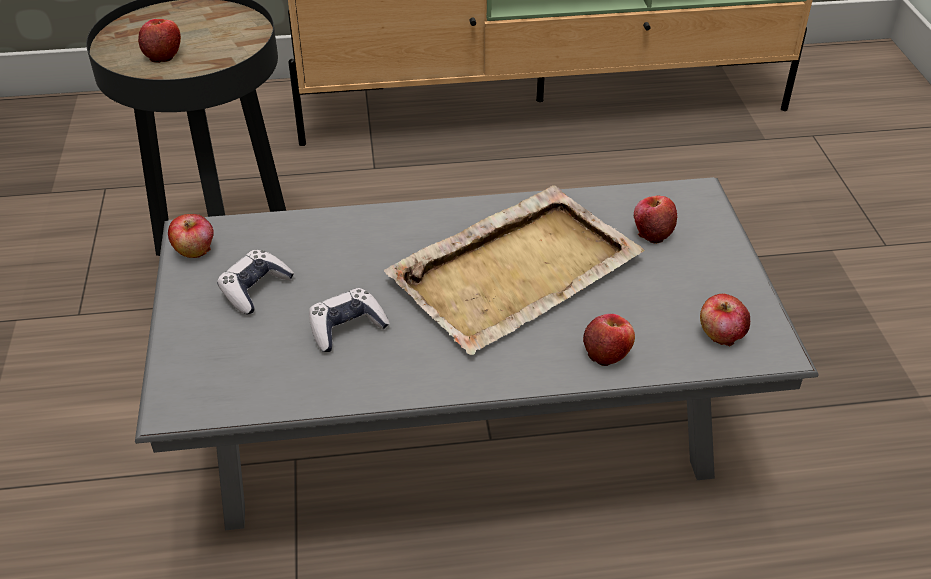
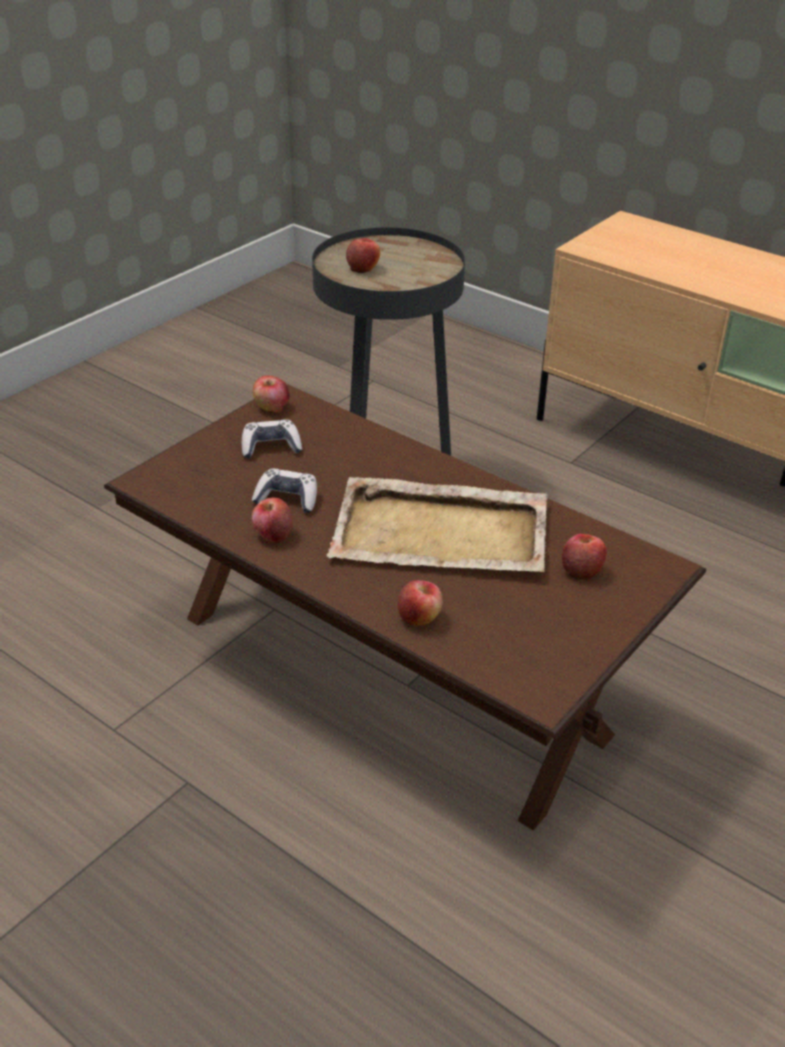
camera: 45 degrees right, 5 degrees down
grey coffee table [135,177,819,530] -> brown coffee table [104,384,706,831]
apple [700,293,750,346] -> apple moved to [252,498,293,543]

